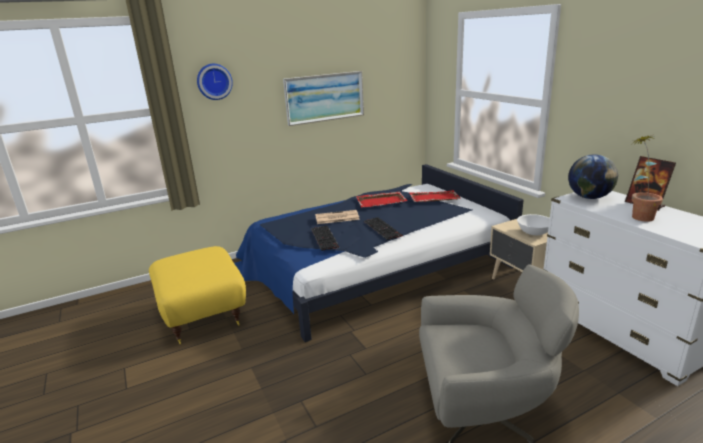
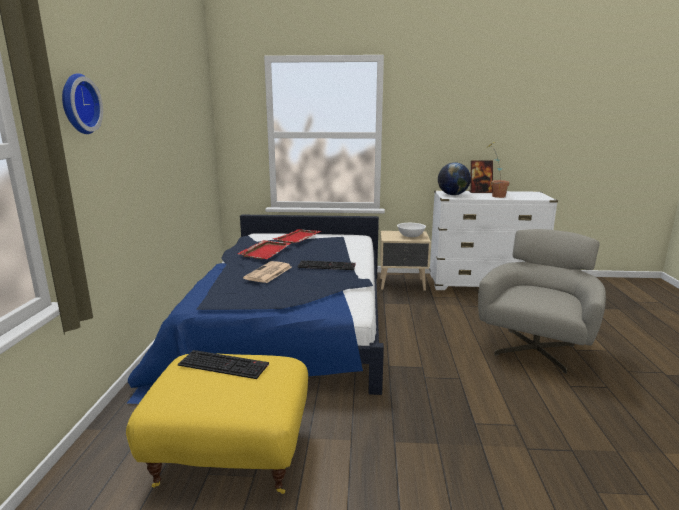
camera: 60 degrees left, 5 degrees down
picture [283,71,364,126] -> none
keyboard [311,226,339,251] -> keyboard moved to [178,350,269,379]

